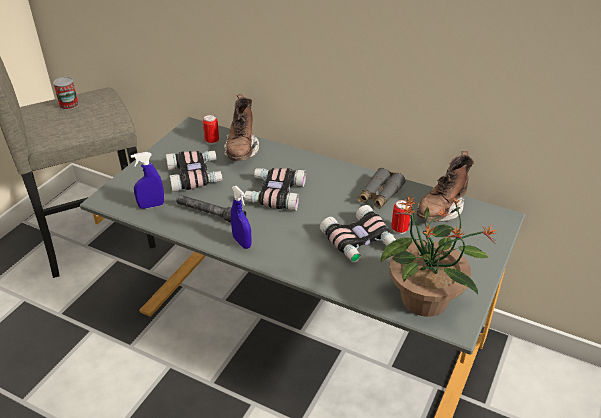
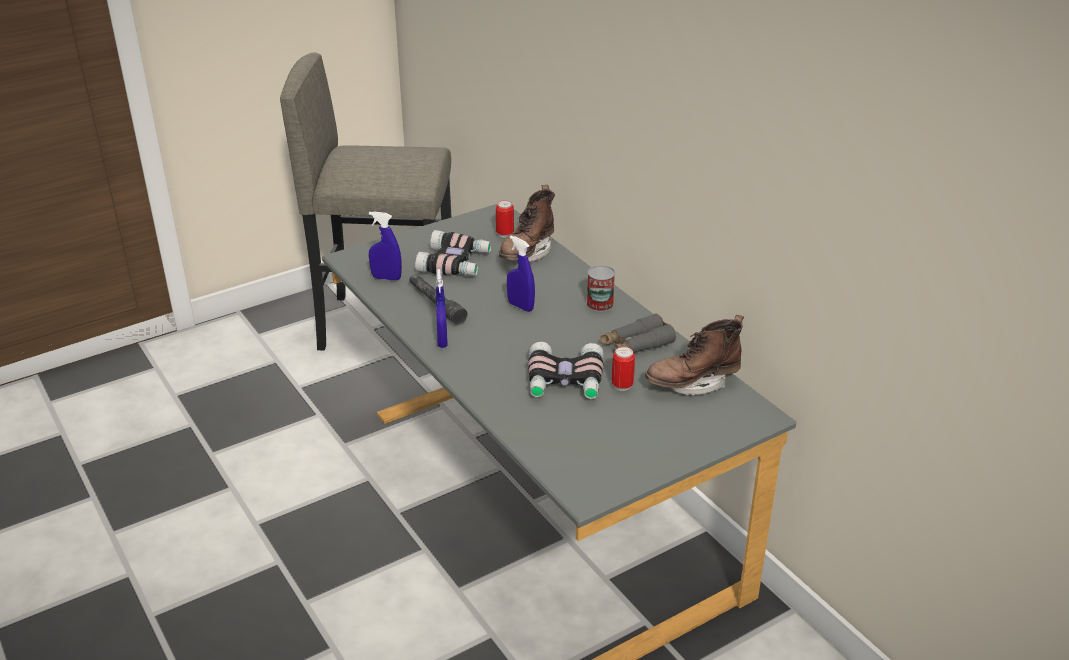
camera: 30 degrees right, 5 degrees down
can [53,77,79,110] -> can moved to [587,265,615,312]
binoculars [244,168,306,211] -> blue spray bottle [507,236,535,312]
potted plant [381,197,498,317] -> none

